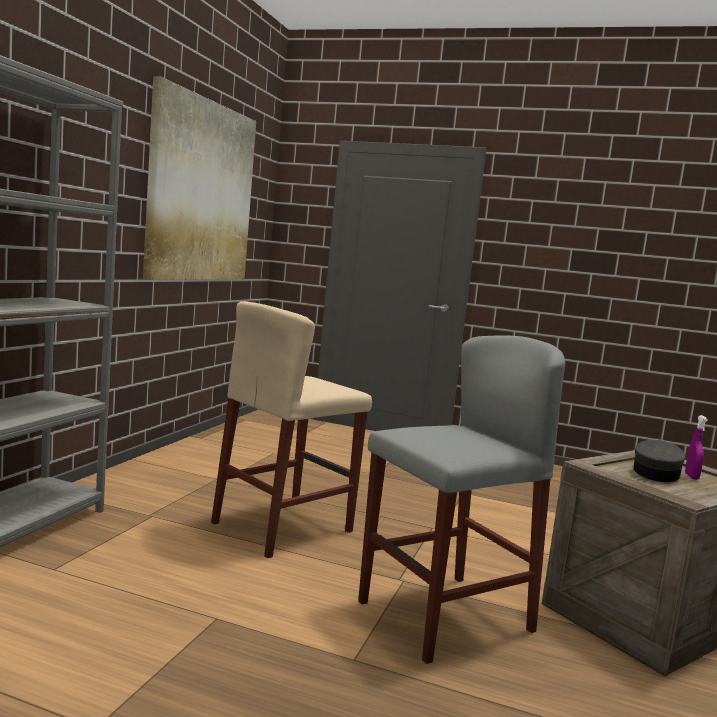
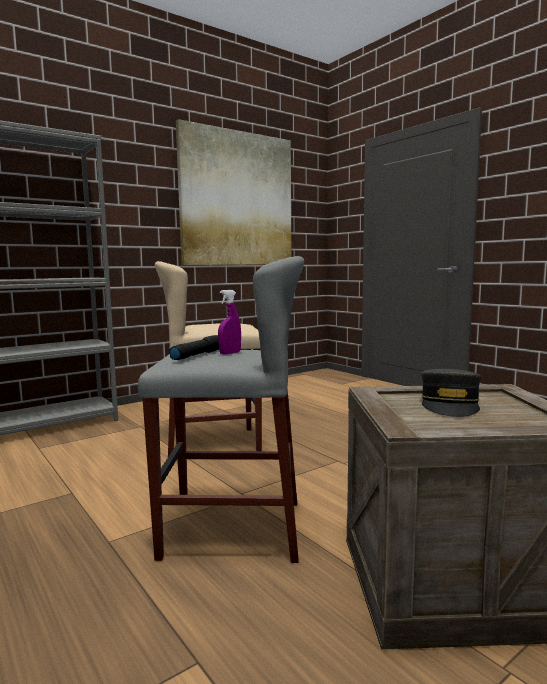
camera: 35 degrees right, 0 degrees up
grey cap [633,440,685,482] -> grey cap turned 135 degrees clockwise [422,369,481,417]
purple spray bottle [685,415,708,480] -> purple spray bottle moved to [218,290,241,355]
none -> black flashlight [170,335,219,360]

